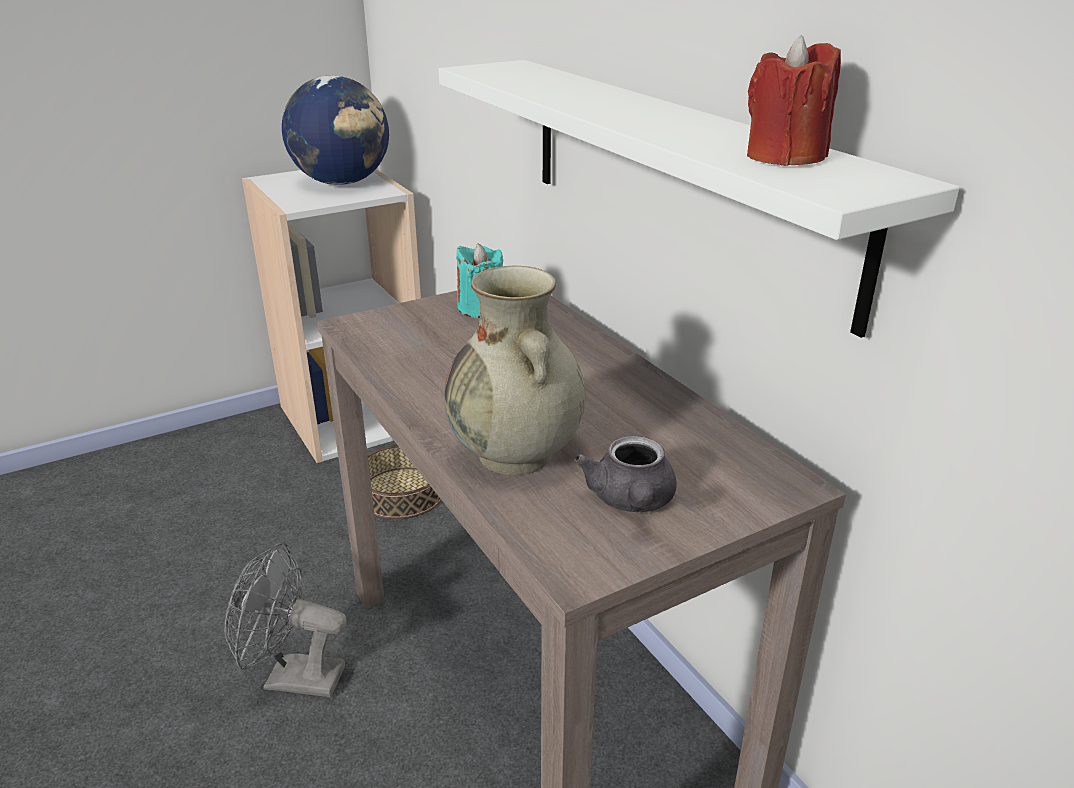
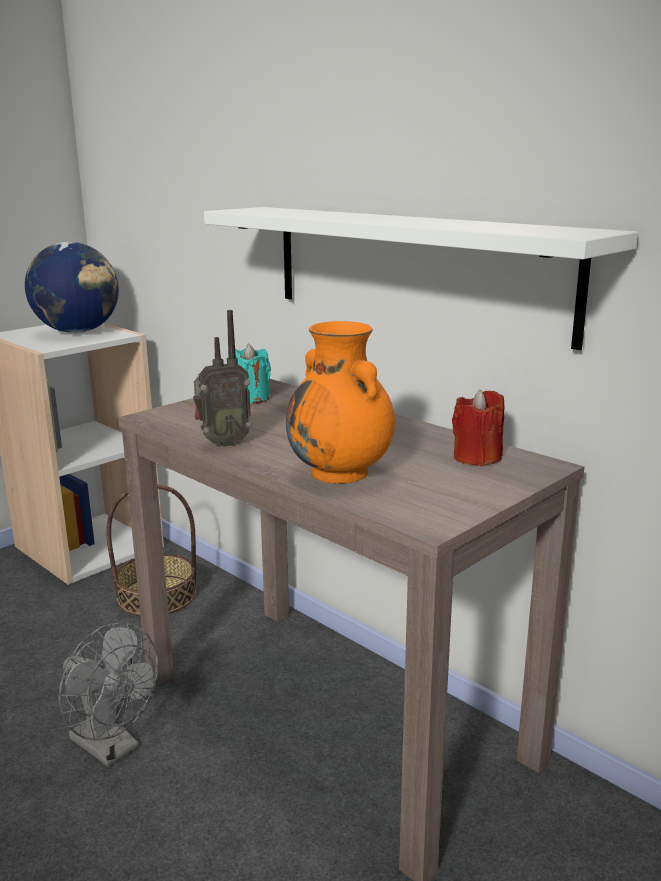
camera: 15 degrees left, 10 degrees down
grey fan [224,543,347,697] -> grey fan turned 135 degrees counterclockwise [58,622,158,767]
beige vase [445,265,585,475] -> orange vase [286,321,395,484]
grey teapot [574,436,677,512] -> none
red candle [747,35,841,166] -> red candle moved to [452,389,504,466]
none -> radio [193,310,252,447]

